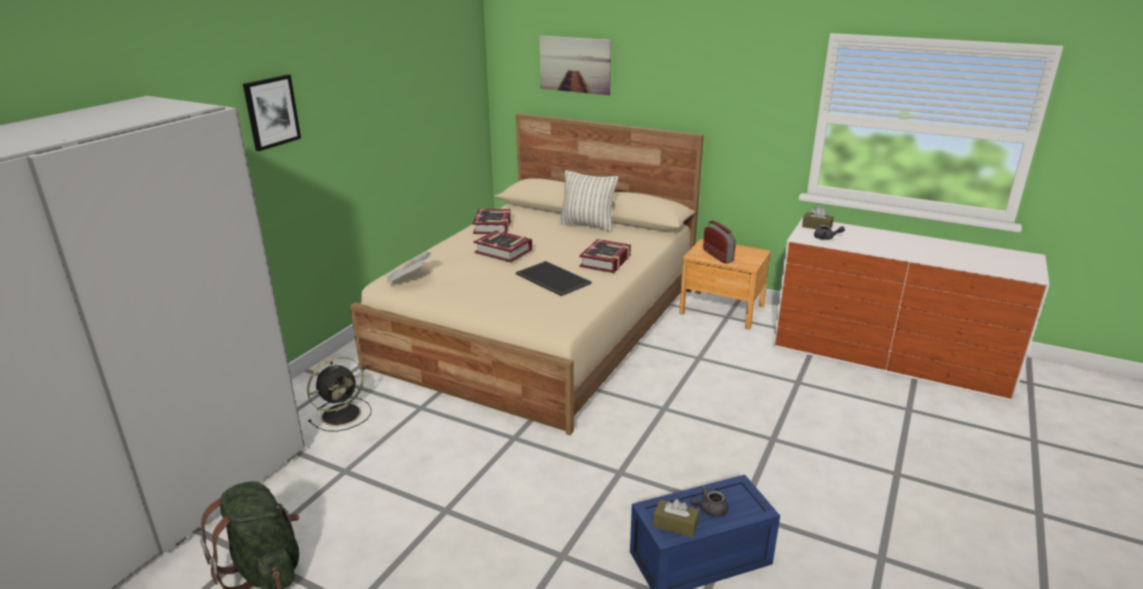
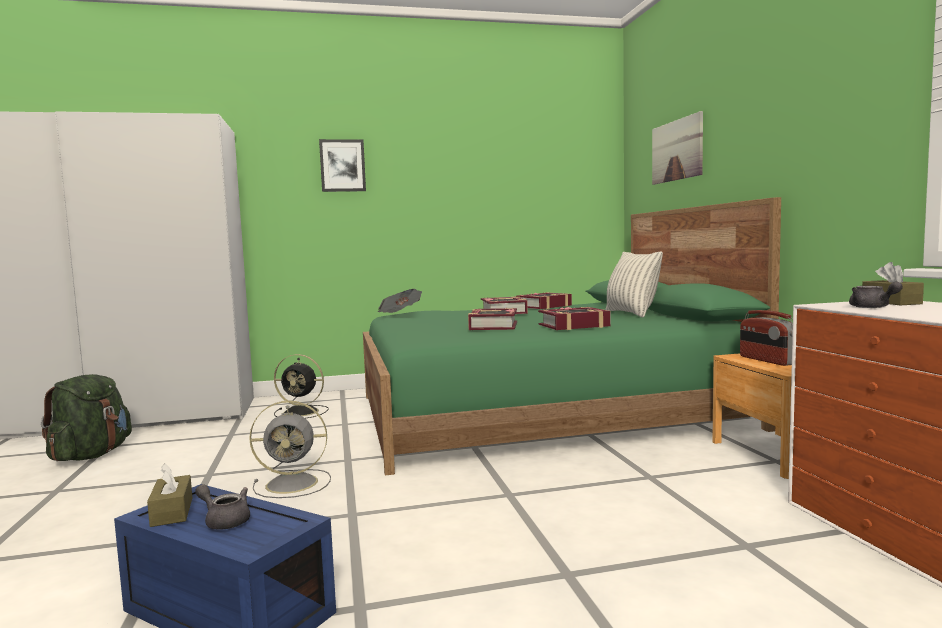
camera: 50 degrees right, 20 degrees down
beige bed [350,113,704,435] -> green bed [363,197,781,476]
tray [516,261,592,296] -> book [468,308,517,330]
radio [703,220,736,263] -> radio turned 135 degrees clockwise [740,310,793,366]
none -> grey fan [249,401,331,498]

